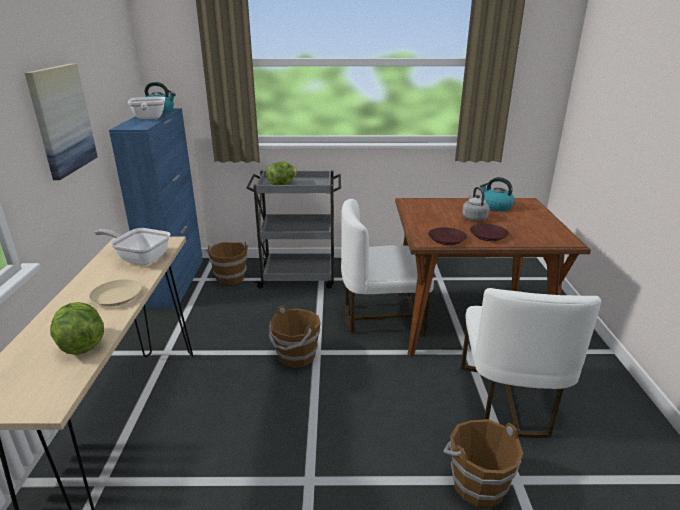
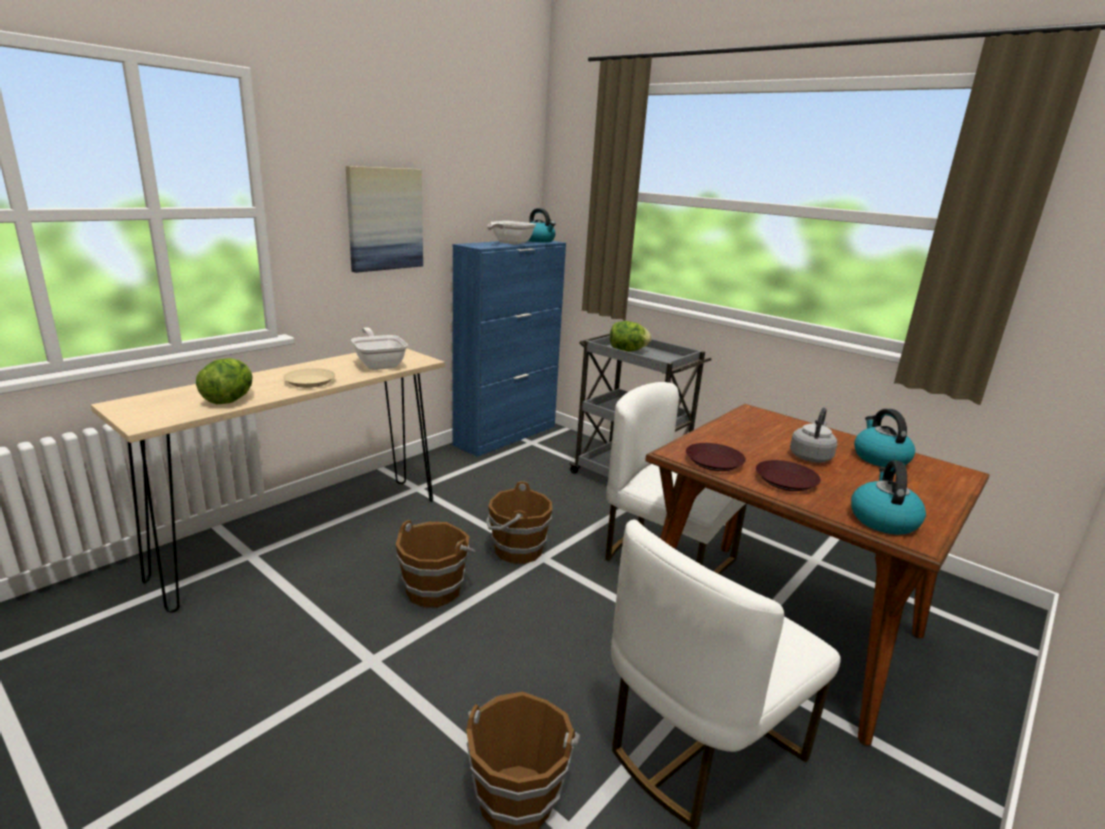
camera: 40 degrees right, 5 degrees down
brown bucket [206,242,248,285] -> brown bucket moved to [396,520,475,608]
none -> kettle [851,460,926,535]

